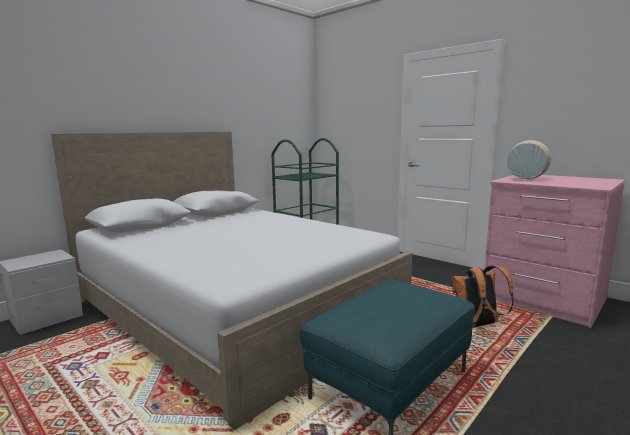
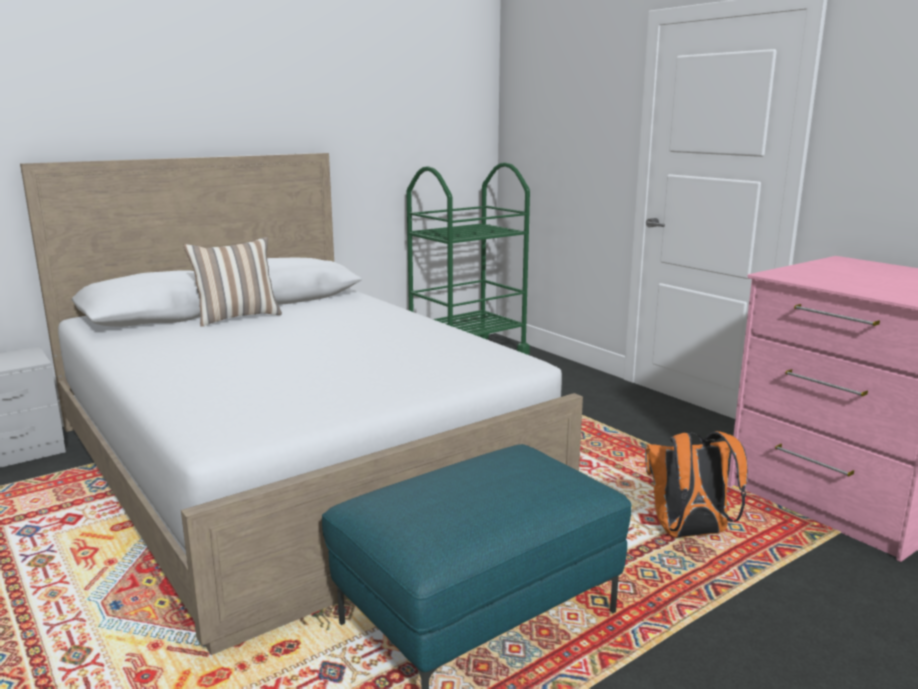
camera: 10 degrees right, 5 degrees up
vase [507,140,551,179] -> none
none -> pillow [183,237,282,327]

